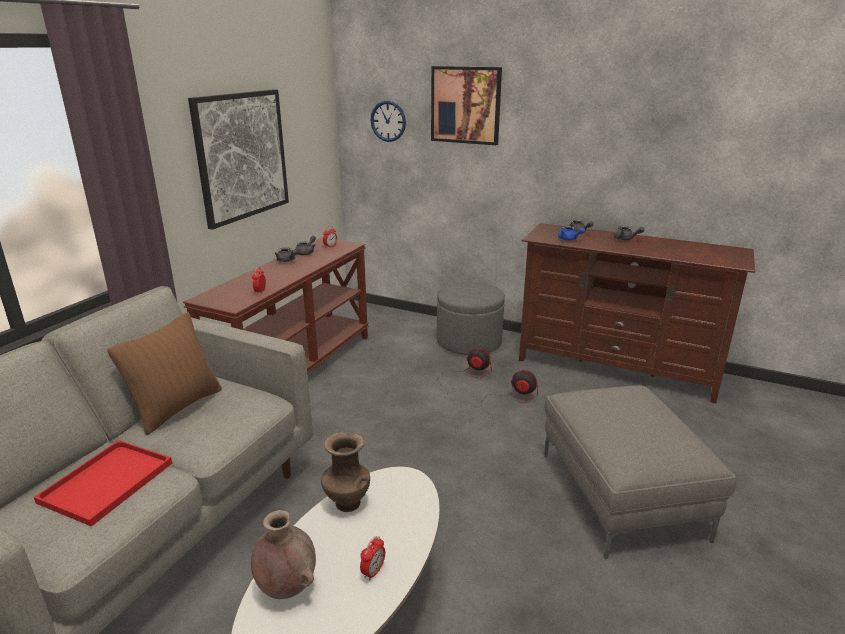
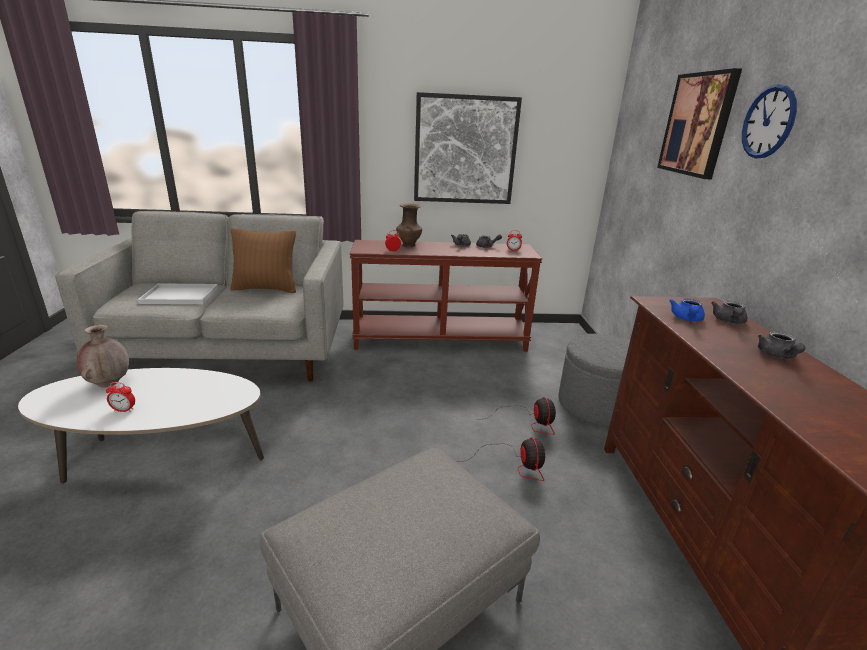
camera: 60 degrees right, 0 degrees up
red tray [34,440,172,527] -> white tray [138,283,218,304]
brown vase [321,432,370,512] -> brown vase moved to [396,203,422,247]
wall clock [370,101,406,142] -> wall clock moved to [742,84,797,158]

